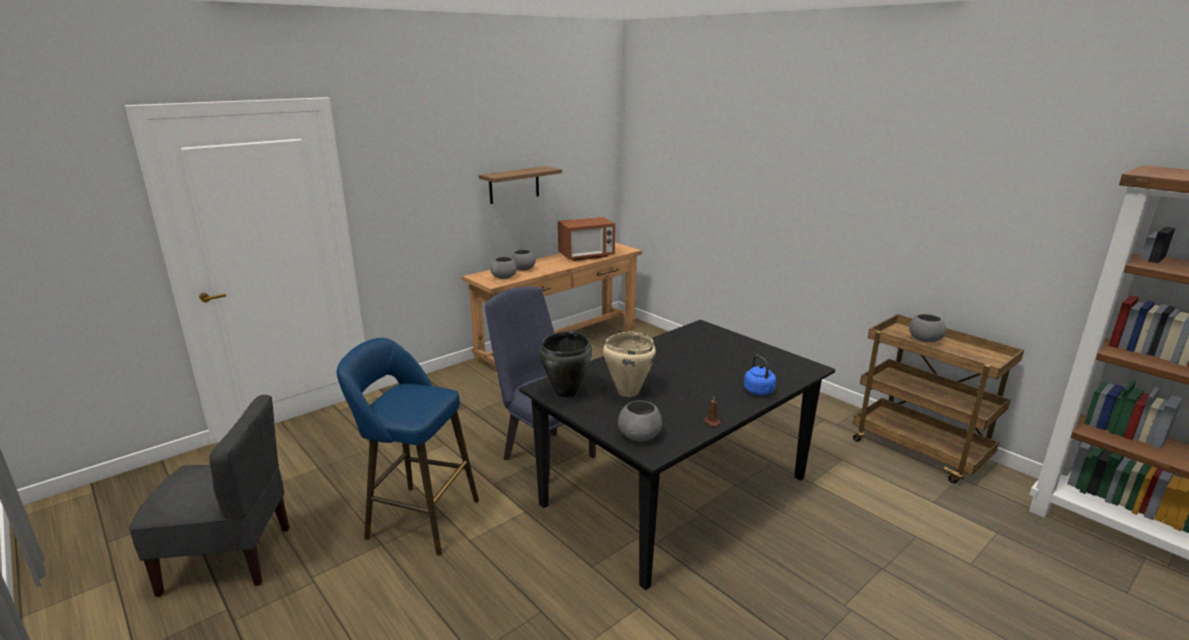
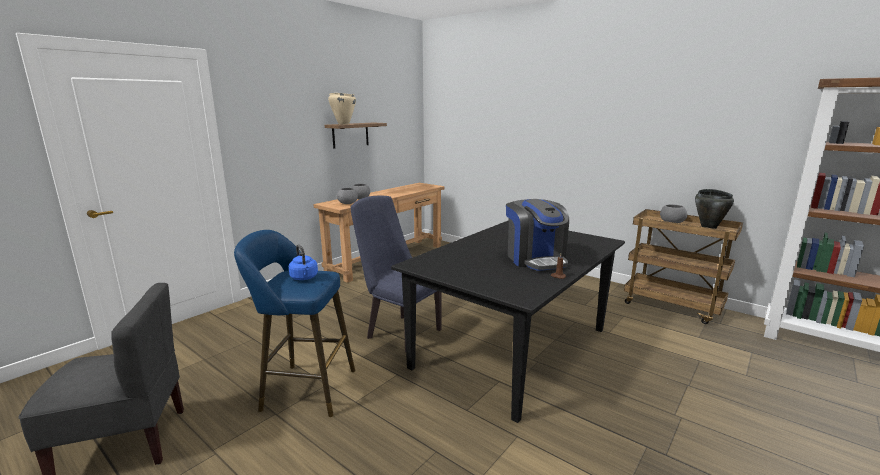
camera: 10 degrees left, 5 degrees down
black cooking pot [539,331,592,398] -> black cooking pot moved to [695,189,734,229]
microwave [558,217,615,261] -> none
beige cooking pot [603,332,656,397] -> beige cooking pot moved to [328,93,356,125]
grey bowl [618,401,662,441] -> none
blue kettle [744,355,776,395] -> blue kettle moved to [289,244,318,280]
none -> coffee machine [506,199,569,271]

